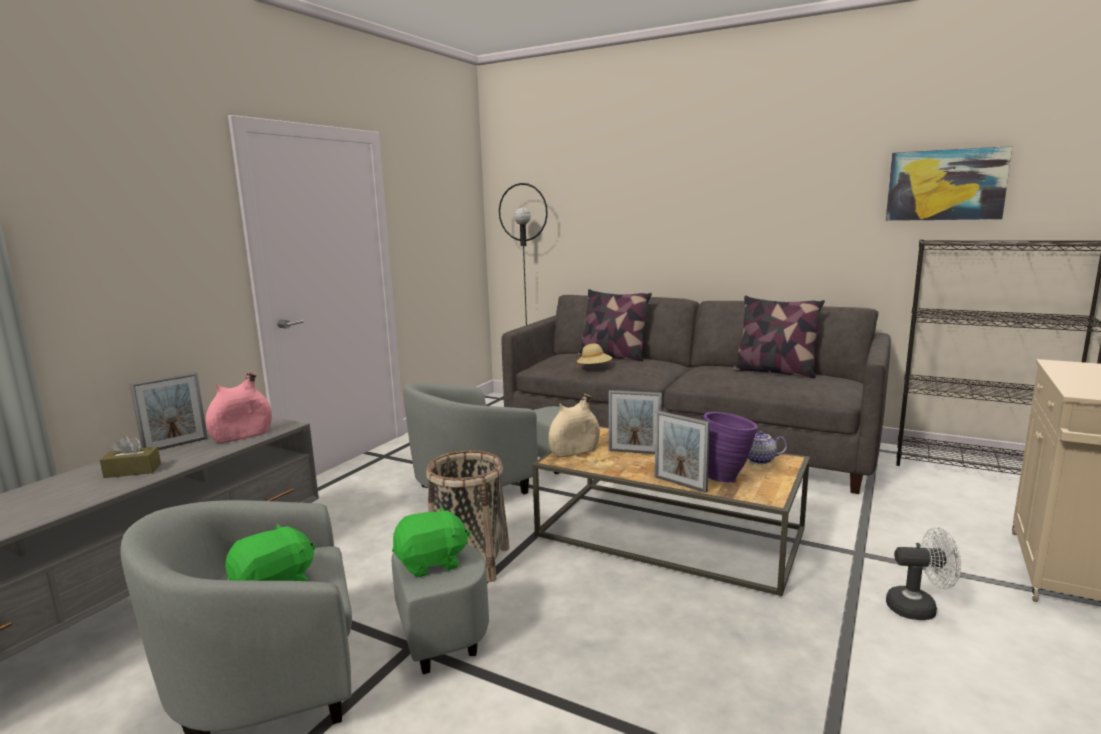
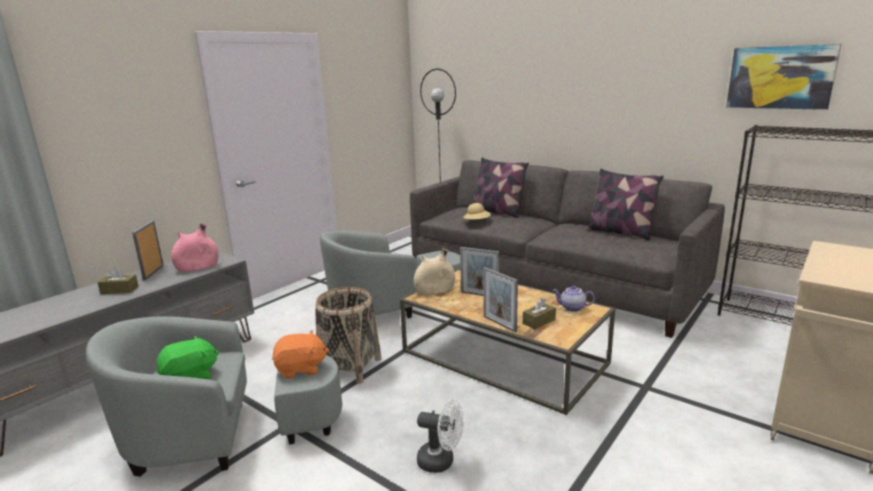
camera: 10 degrees right, 5 degrees up
picture frame [130,372,208,450] -> picture frame turned 120 degrees clockwise [132,221,164,280]
green plush toy [392,507,471,577] -> orange plush toy [272,330,329,379]
purple vase [703,412,758,483] -> brown tissue box [523,298,556,329]
white fan [886,527,961,620] -> white fan moved to [417,399,464,473]

